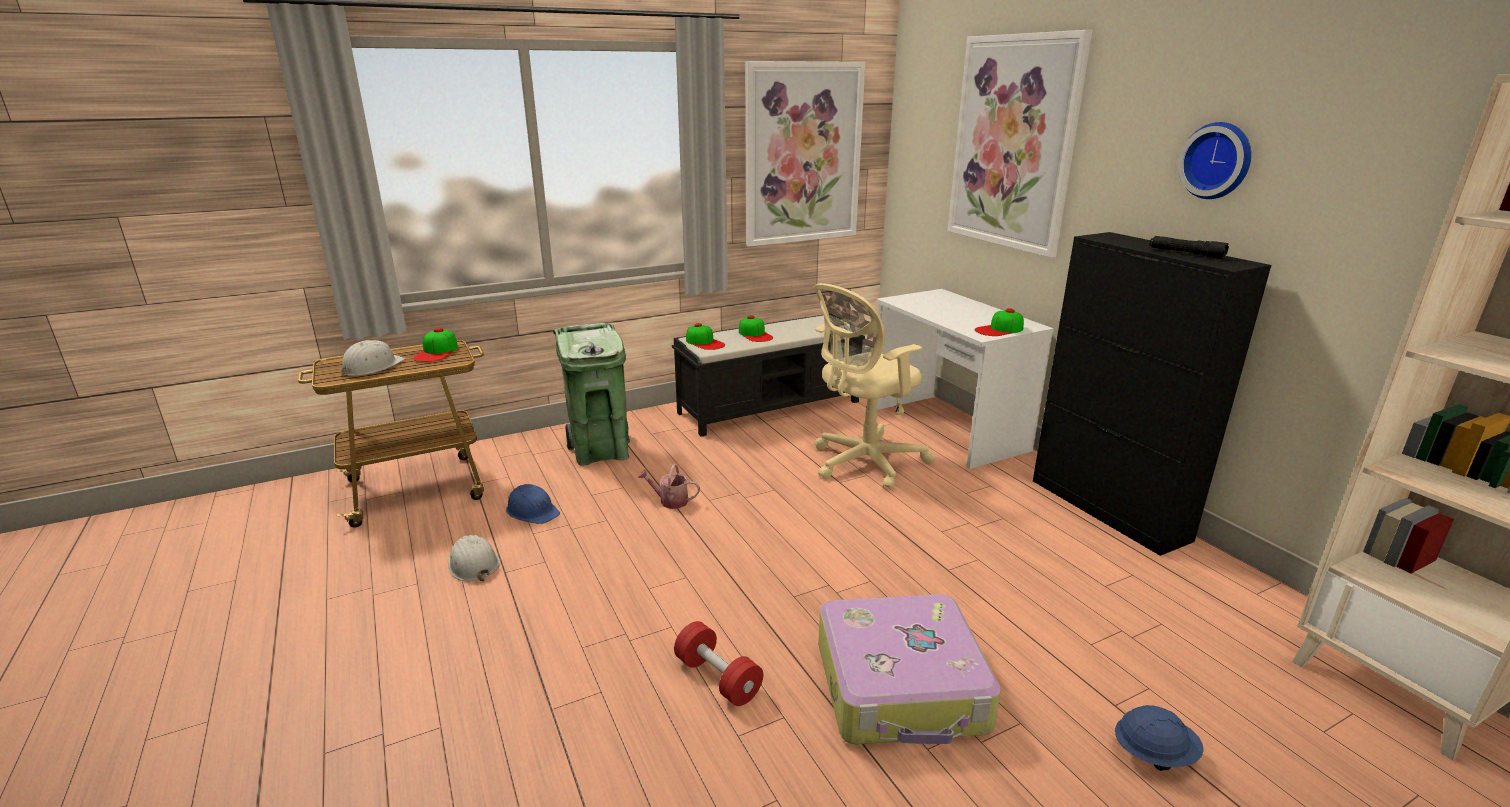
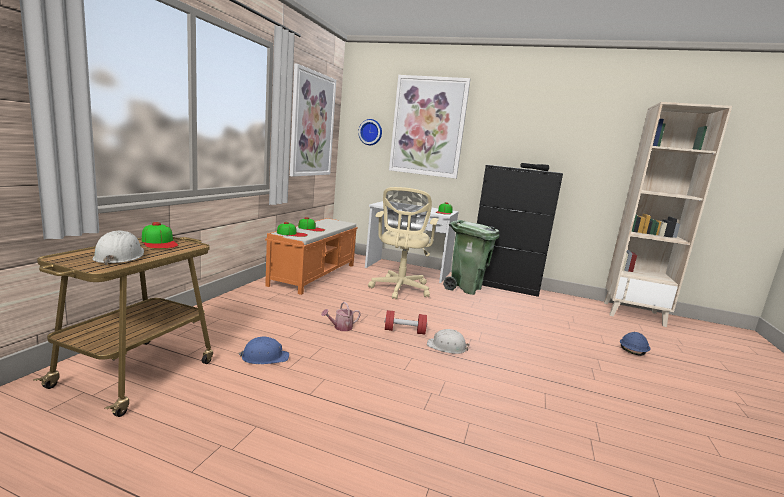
camera: 45 degrees left, 10 degrees down
white hard hat [448,535,500,581] -> white hard hat moved to [427,329,470,354]
green trash can [553,323,630,466] -> green trash can moved to [443,220,499,295]
black bench [672,315,865,437] -> orange bench [265,218,358,295]
red dumbbell [674,621,763,706] -> red dumbbell moved to [385,310,427,335]
suitcase [818,594,1001,745] -> none
wall clock [1178,122,1251,199] -> wall clock moved to [358,119,382,145]

